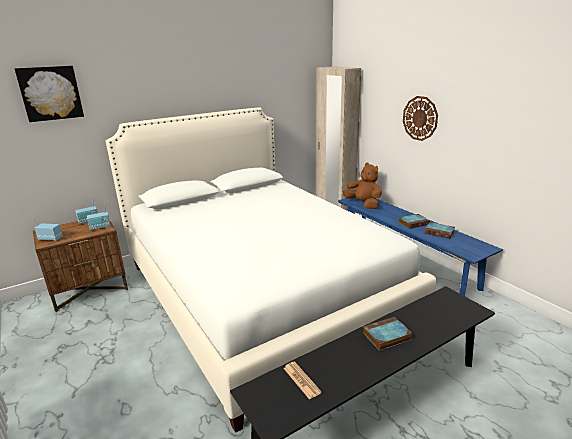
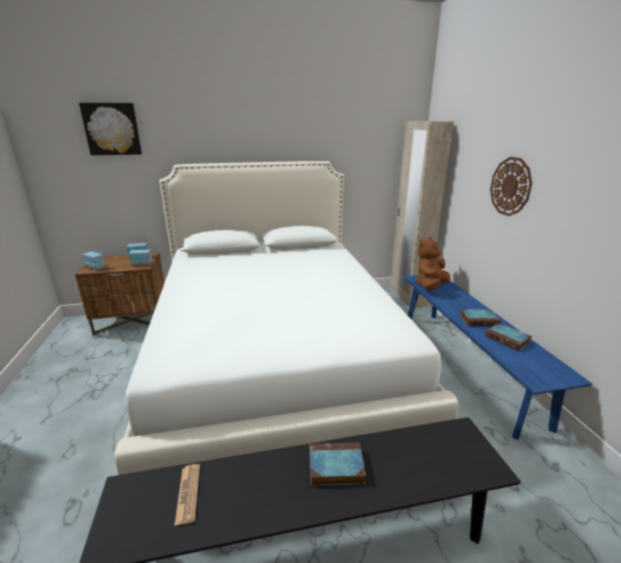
camera: 20 degrees right, 0 degrees up
brown plush toy [343,162,382,209] -> brown plush toy turned 120 degrees counterclockwise [416,237,450,290]

